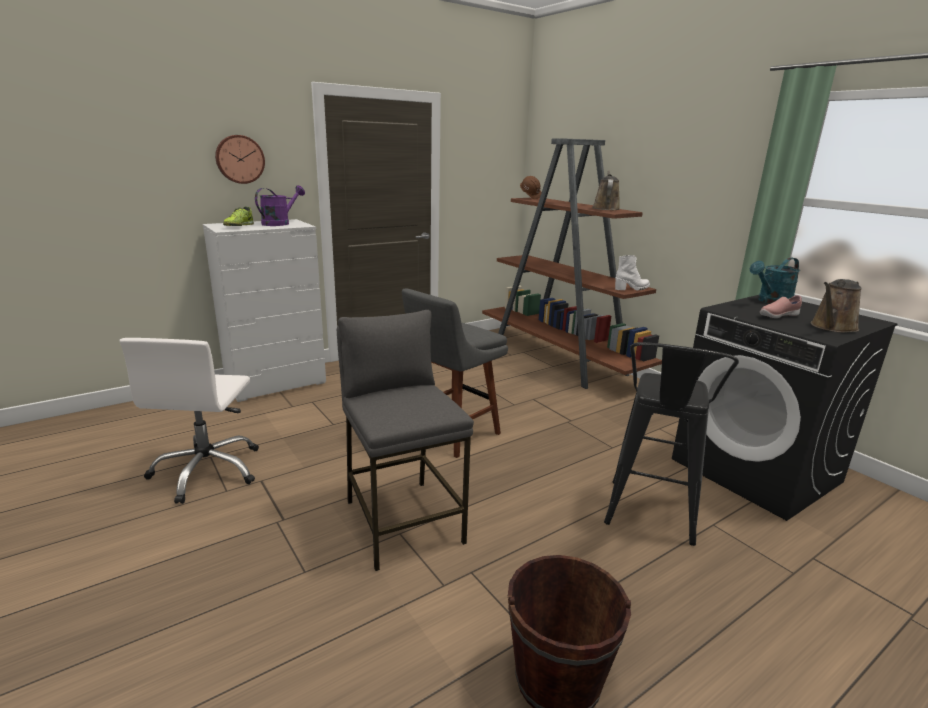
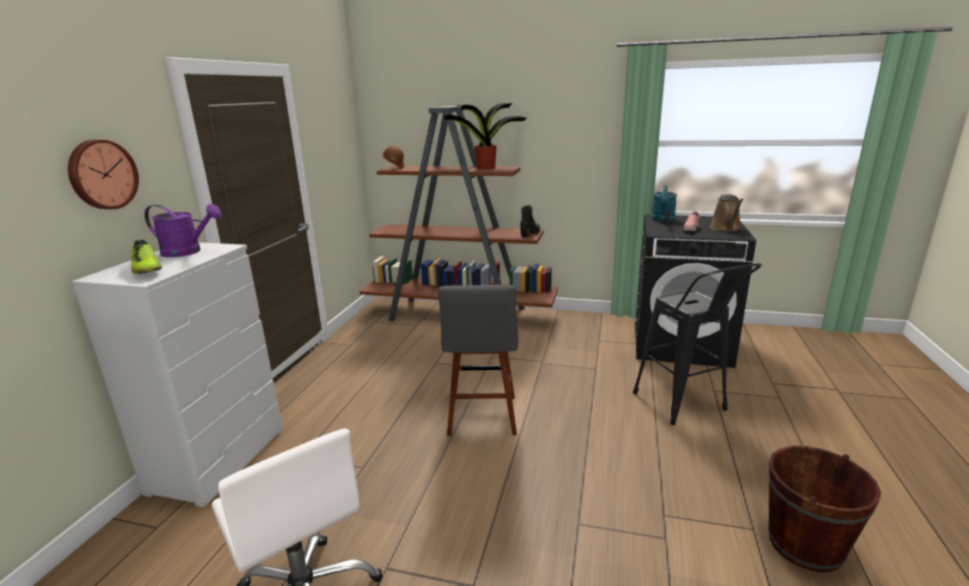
camera: 40 degrees left, 0 degrees up
purple watering can [255,185,305,226] -> purple watering can turned 105 degrees clockwise [144,204,222,257]
grey stool [337,310,474,571] -> none
brown watering can [592,170,620,210] -> potted plant [443,103,527,170]
white boot [615,255,650,290] -> black boot [520,205,540,238]

